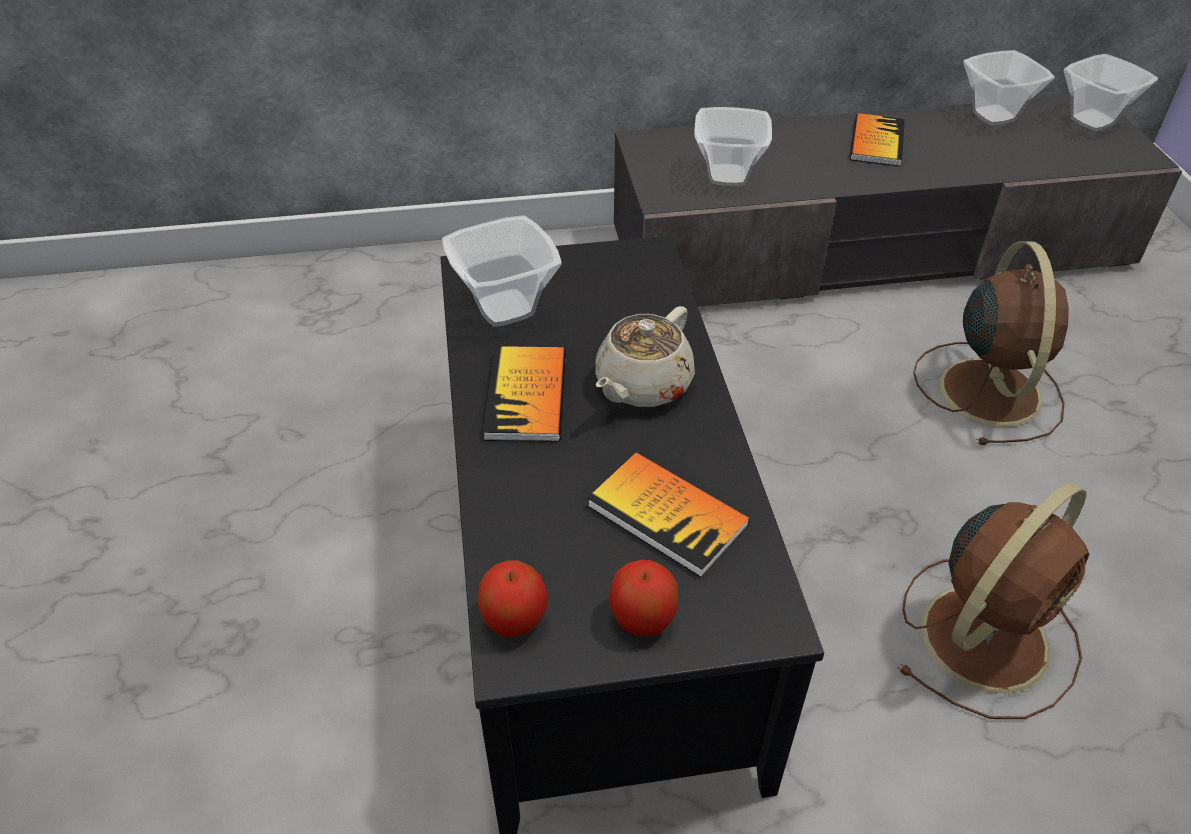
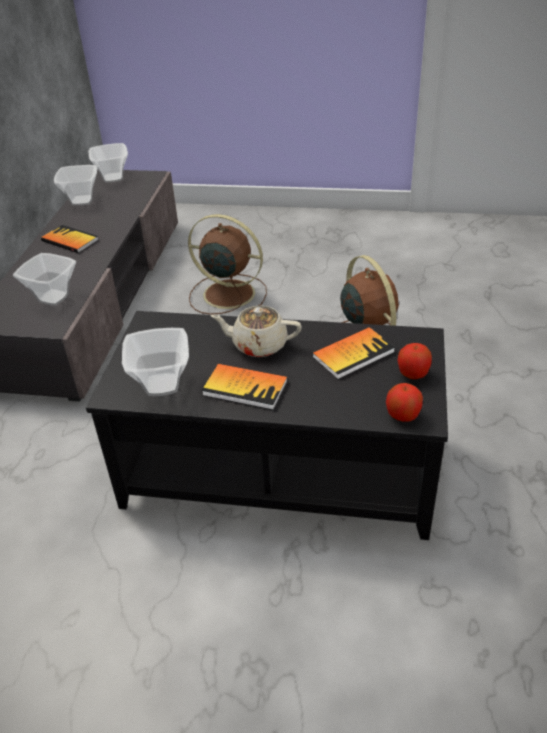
camera: 70 degrees left, 5 degrees down
beige teapot [595,306,695,407] -> beige teapot turned 135 degrees clockwise [210,305,302,357]

